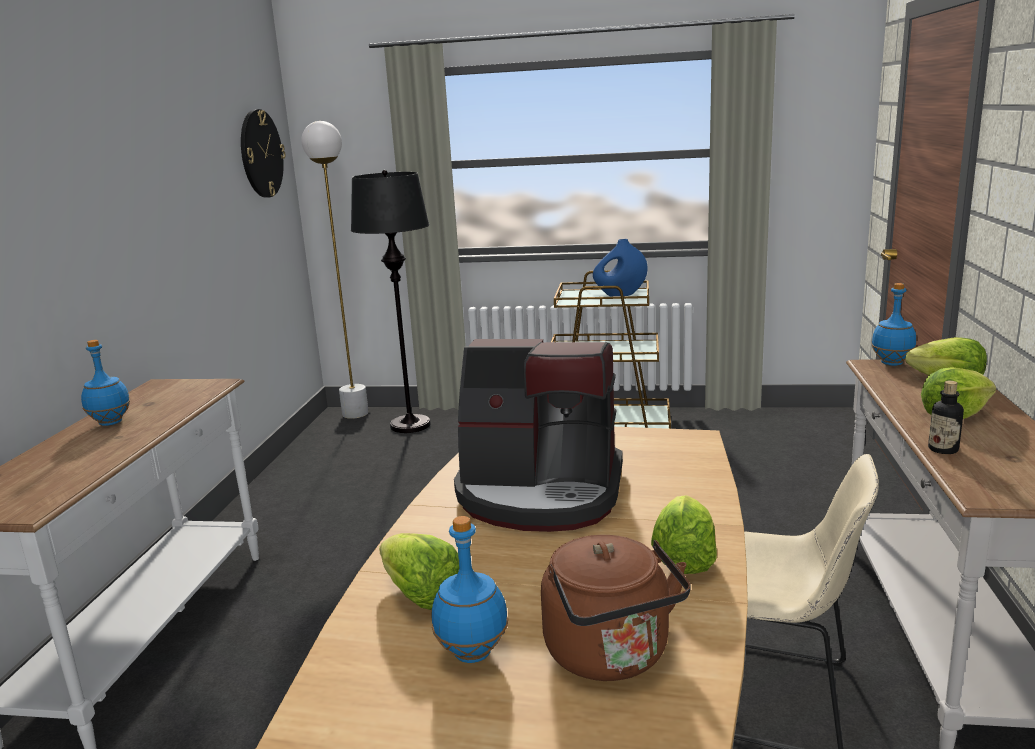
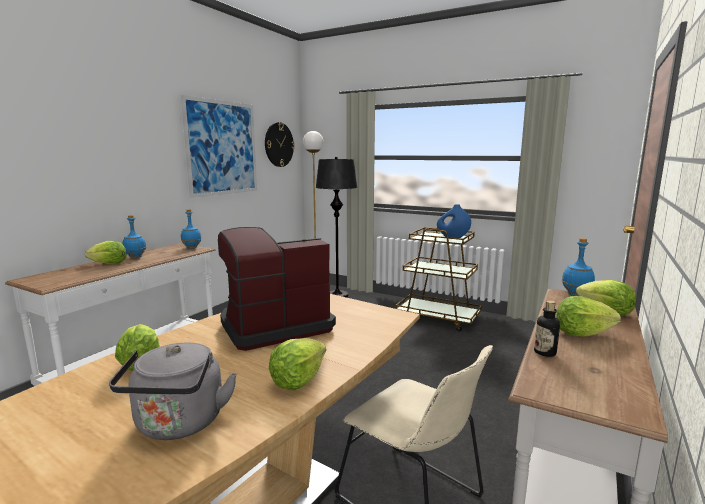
camera: 20 degrees right, 5 degrees down
blue bottle [432,516,508,663] -> blue bottle moved to [181,209,202,249]
coffee machine [454,339,623,532] -> coffee machine turned 120 degrees clockwise [218,227,336,351]
brown kettle [541,535,691,681] -> grey kettle [109,342,237,440]
none -> lettuce [85,241,127,264]
none -> picture [181,95,257,198]

